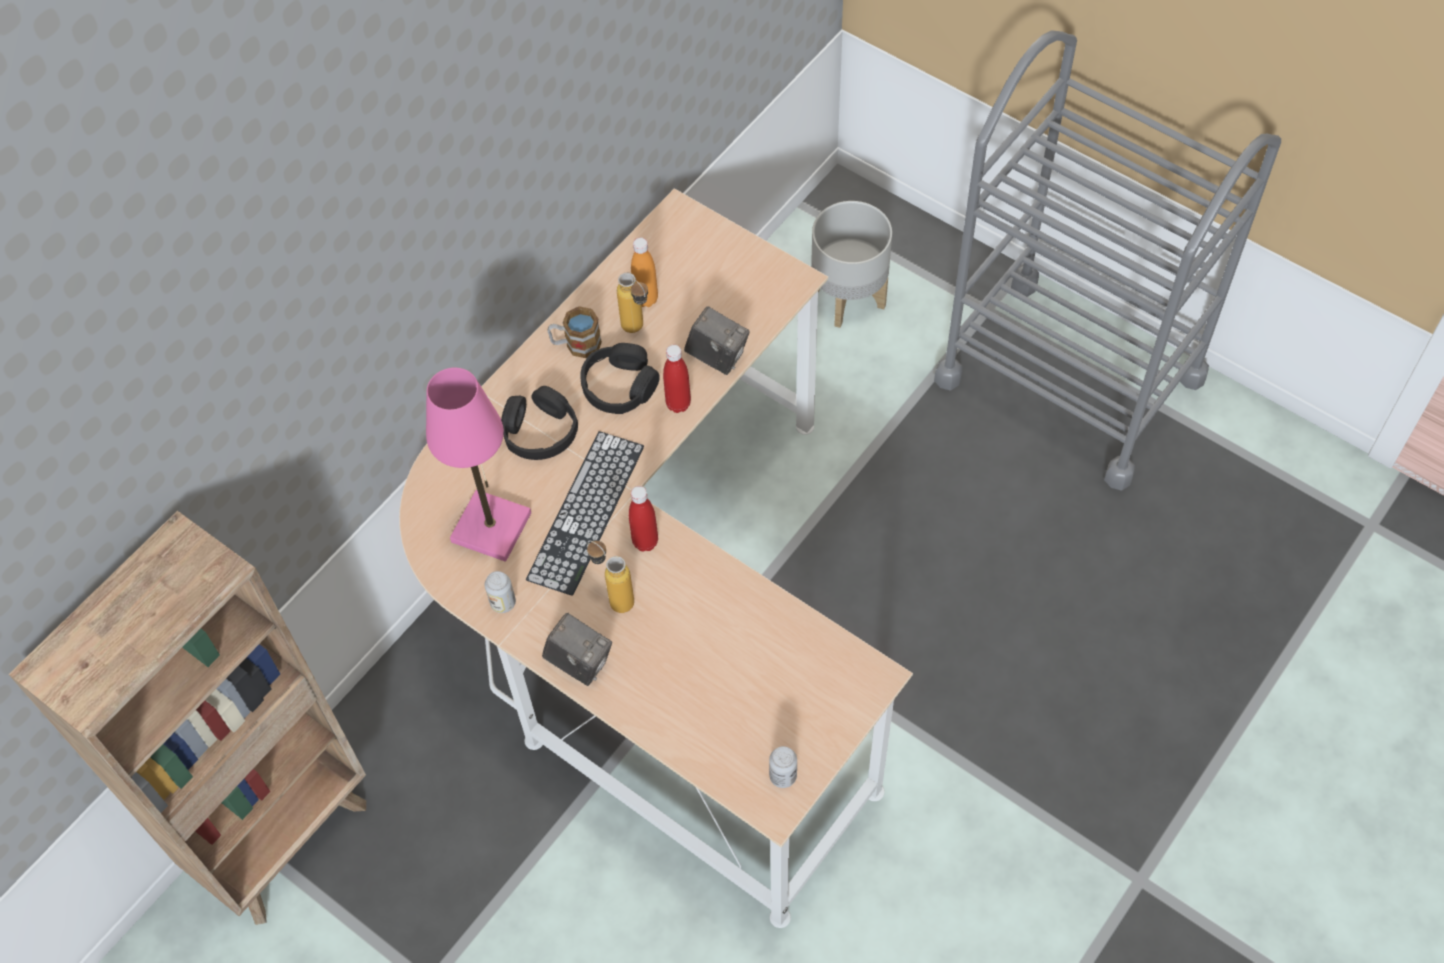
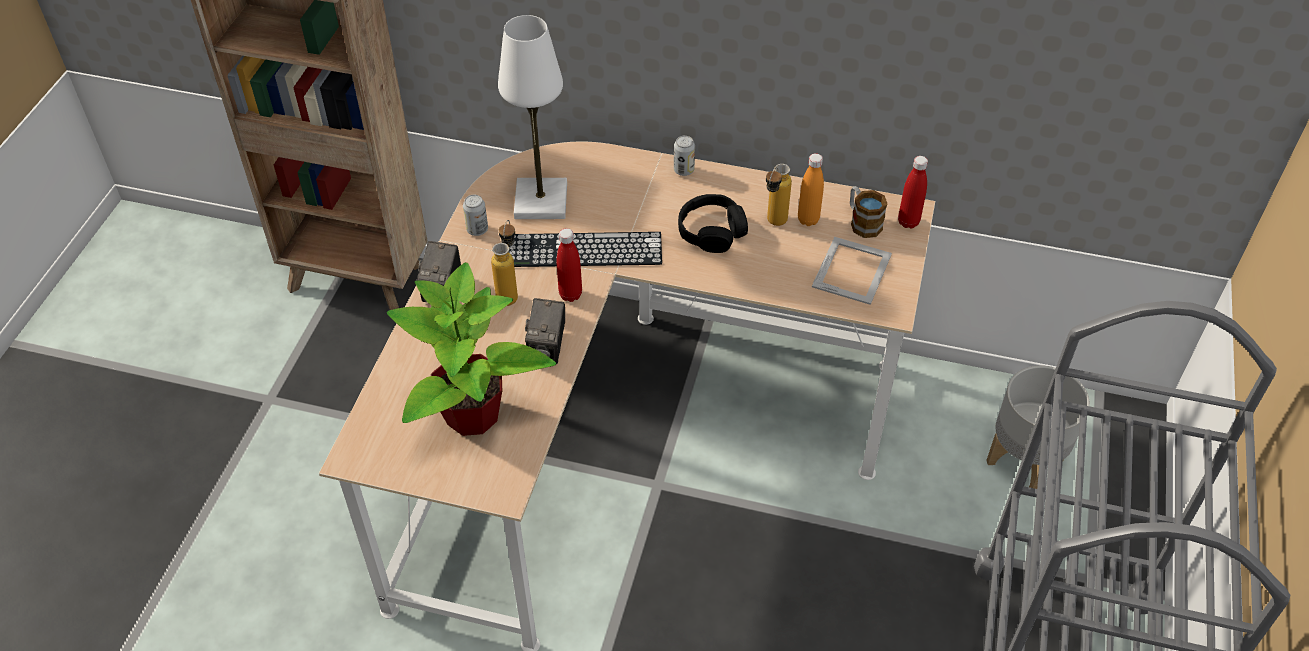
camera: 65 degrees right, 10 degrees down
pink table lamp [426,368,531,562] -> white table lamp [498,15,567,219]
black headphones [501,386,578,460] -> none
mug [547,306,602,358] -> mug moved to [850,186,888,238]
red bottle [663,345,691,413] -> red bottle moved to [898,156,928,229]
camera [684,307,750,375] -> camera moved to [525,298,565,364]
can [769,746,797,788] -> can moved to [674,136,695,176]
none -> potted plant [387,262,556,436]
none -> picture frame [812,237,892,305]

